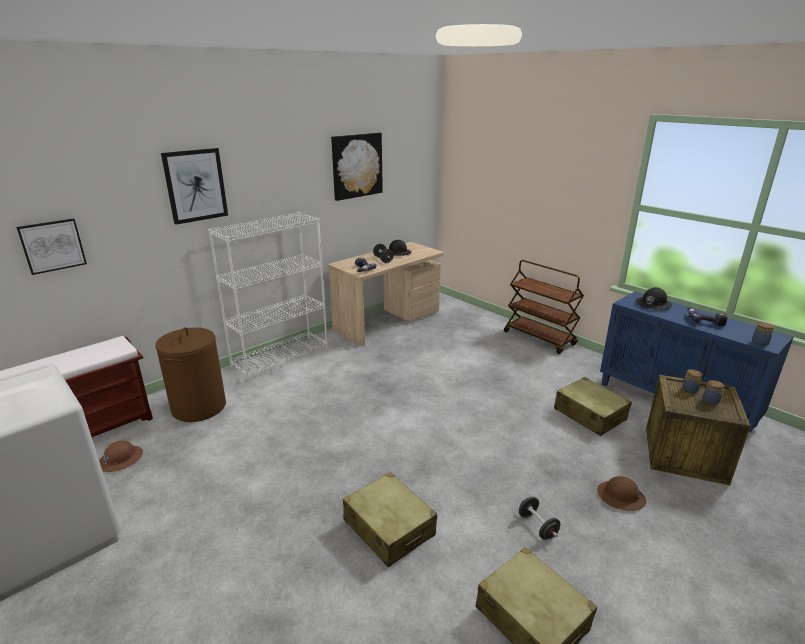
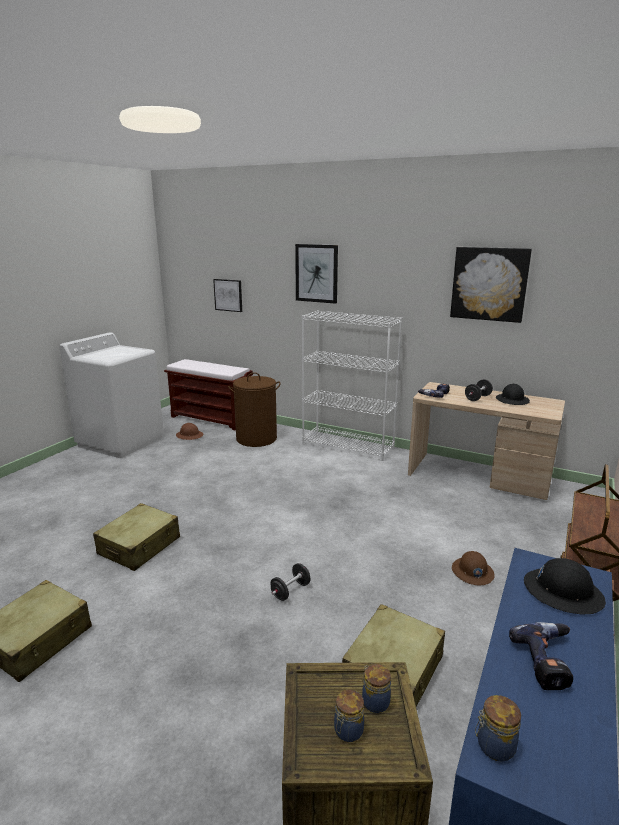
camera: 70 degrees right, 5 degrees down
black dumbbell [519,497,560,540] -> black dumbbell moved to [271,563,310,601]
brown hard hat [597,476,646,511] -> brown hard hat moved to [452,551,495,585]

